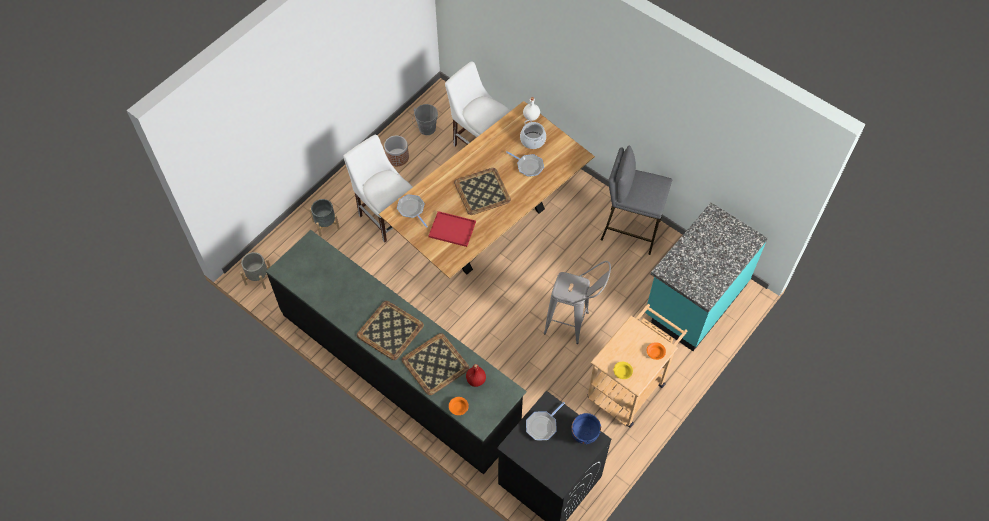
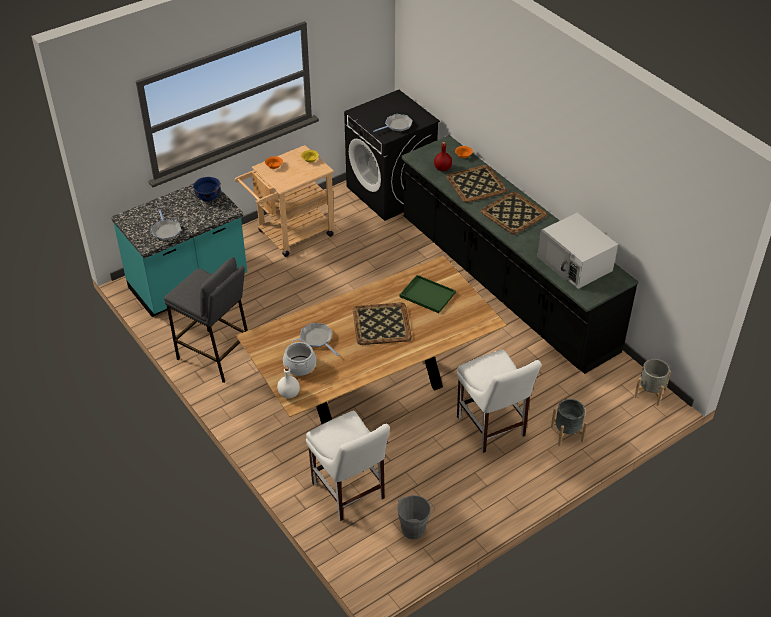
camera: 165 degrees left, 15 degrees down
planter [384,136,409,166] -> none
frying pan [397,194,428,228] -> frying pan moved to [151,209,181,240]
red tray [429,211,476,247] -> green tray [400,275,456,313]
grey stool [544,261,611,344] -> none
blue bowl [571,413,601,444] -> blue bowl moved to [193,177,221,201]
none -> white microwave [537,213,618,289]

